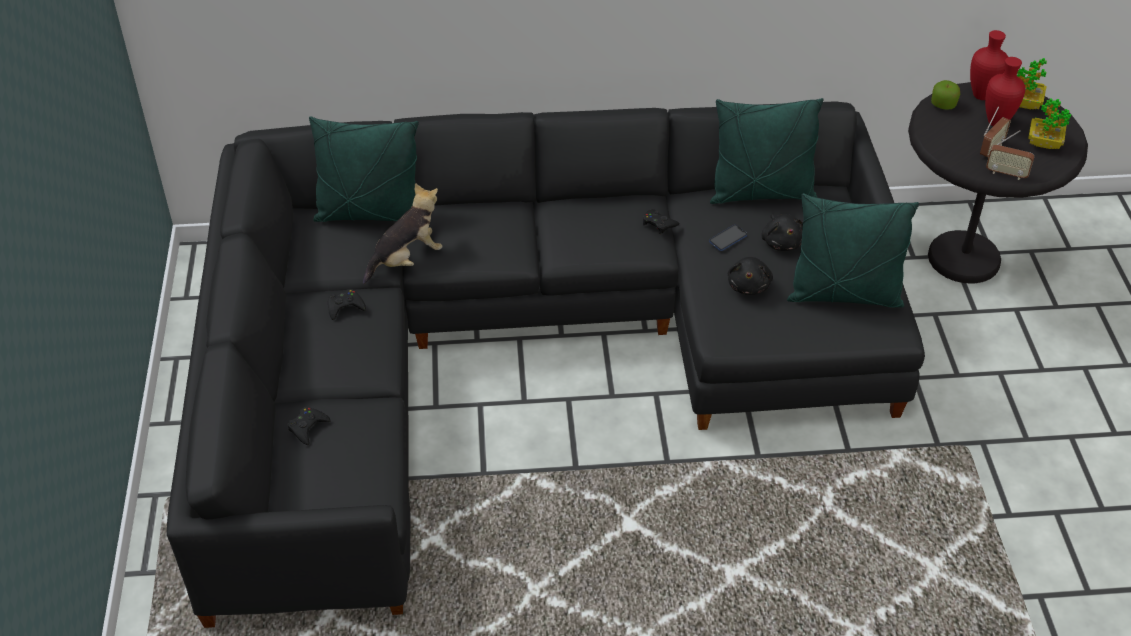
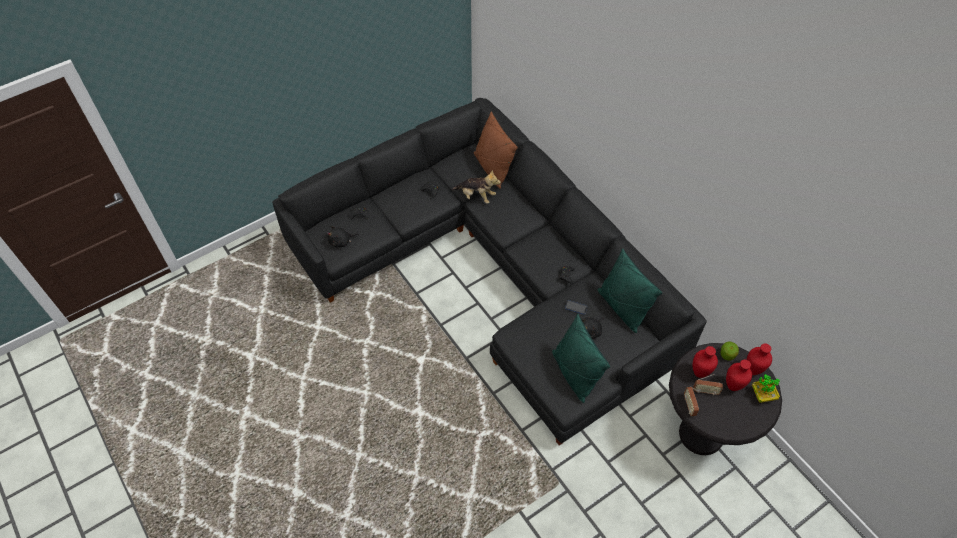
camera: 60 degrees right, 10 degrees up
green pillow [309,116,419,222] -> brown pillow [474,111,518,189]
black plush toy [728,256,773,295] -> black plush toy moved to [327,226,359,247]
potted plant [1028,98,1071,149] -> none
none -> red vase [693,346,718,378]

